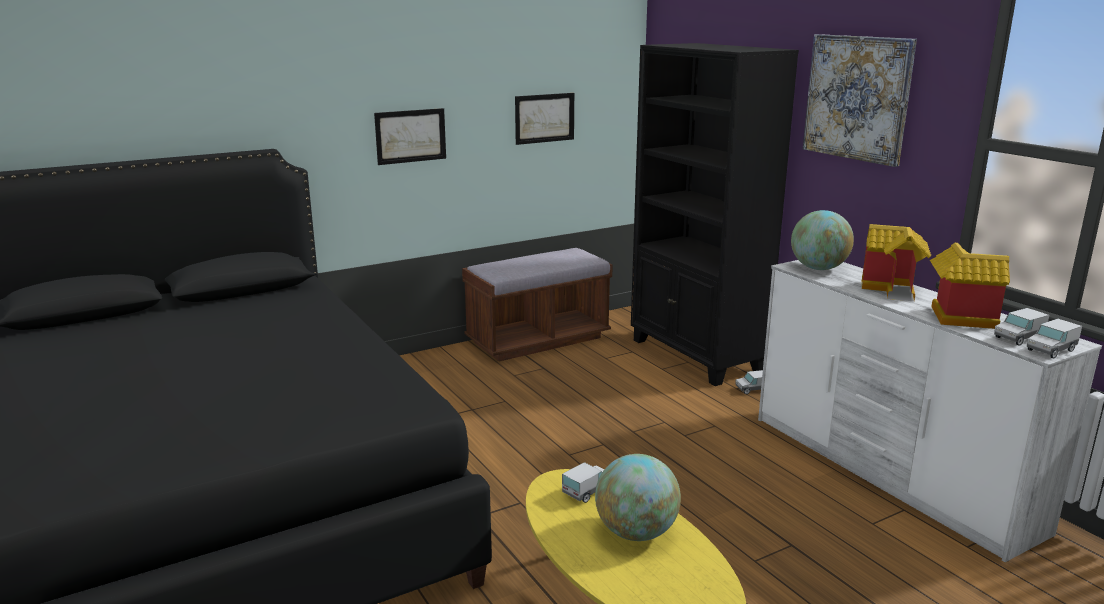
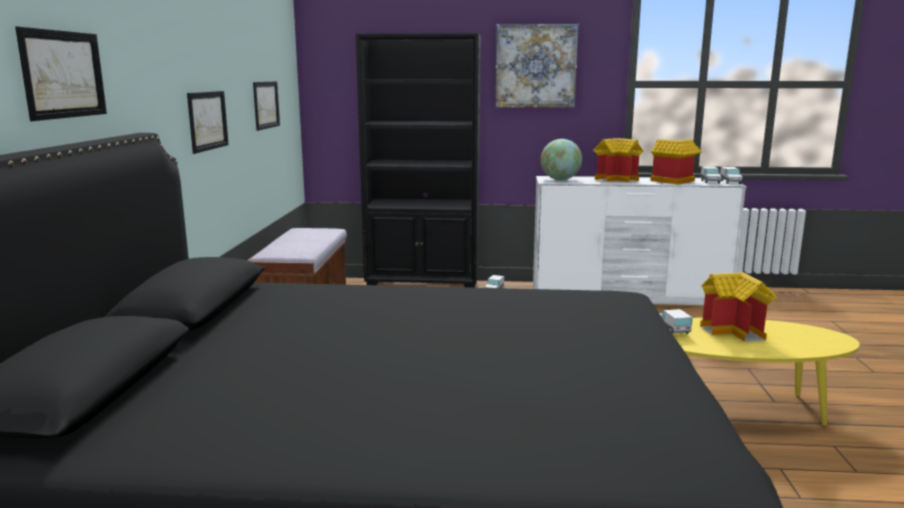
camera: 55 degrees left, 5 degrees down
globe [595,454,681,541] -> toy house [700,272,777,342]
none -> picture [15,27,107,121]

